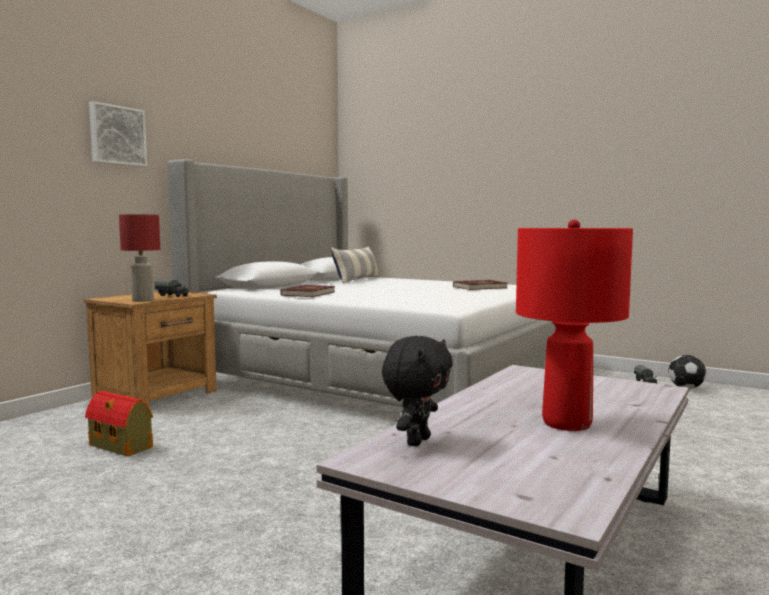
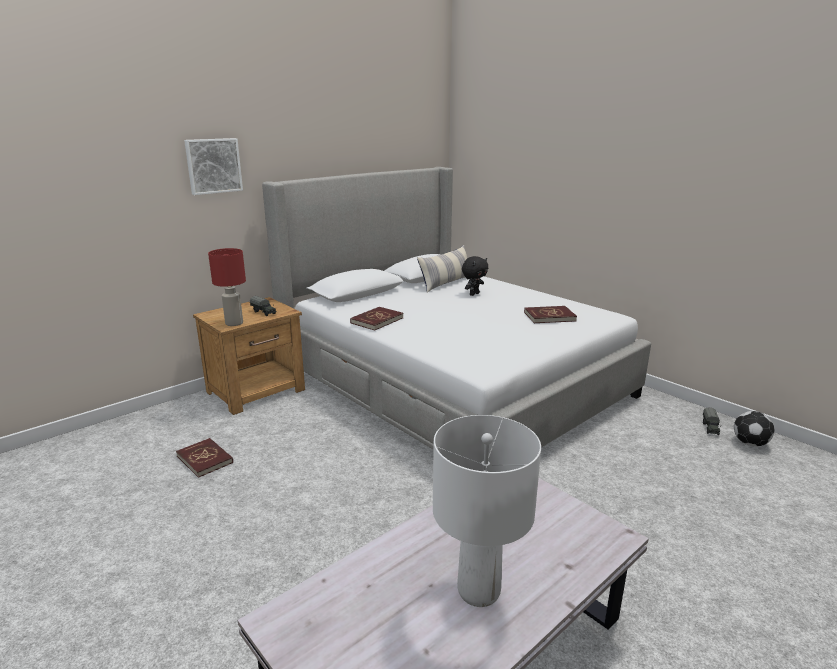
camera: 15 degrees right, 15 degrees up
toy house [85,391,153,457] -> red book [176,438,233,478]
black plush toy [382,336,453,447] -> black plush toy moved to [462,256,488,296]
red table lamp [516,219,633,431] -> white table lamp [433,415,541,607]

